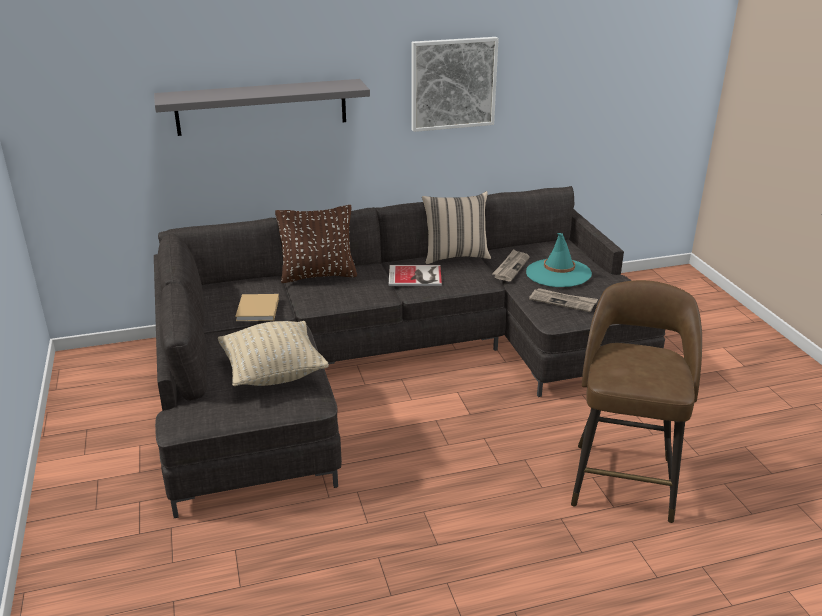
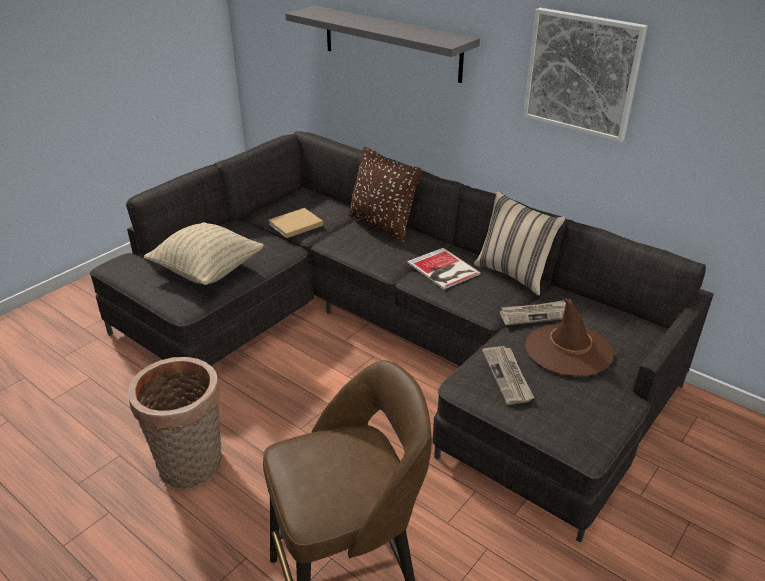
camera: 55 degrees right, 5 degrees up
turquoise hat [526,233,592,287] -> brown hat [525,297,614,376]
none -> basket [128,357,222,489]

